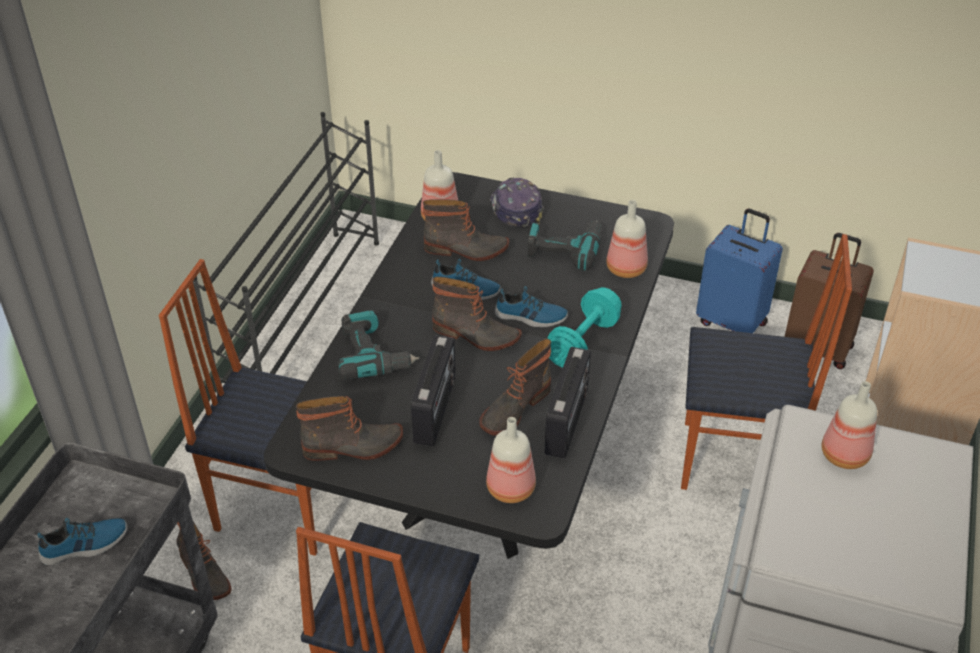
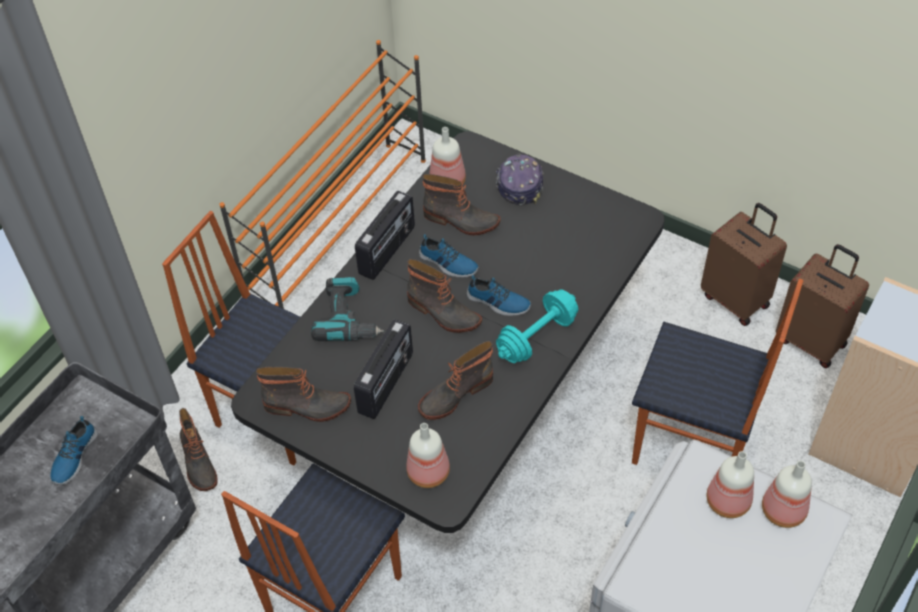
camera: 15 degrees right, 10 degrees up
shoe [38,518,128,565] -> shoe turned 120 degrees clockwise [50,416,98,485]
black shoe rack [193,112,379,395] -> orange shoe rack [219,40,426,309]
power drill [528,220,602,271] -> none
radio [545,347,591,459] -> radio moved to [355,191,415,280]
bottle [606,200,648,278] -> bottle moved to [762,461,812,528]
blue suitcase [696,209,783,333] -> brown suitcase [701,203,787,326]

